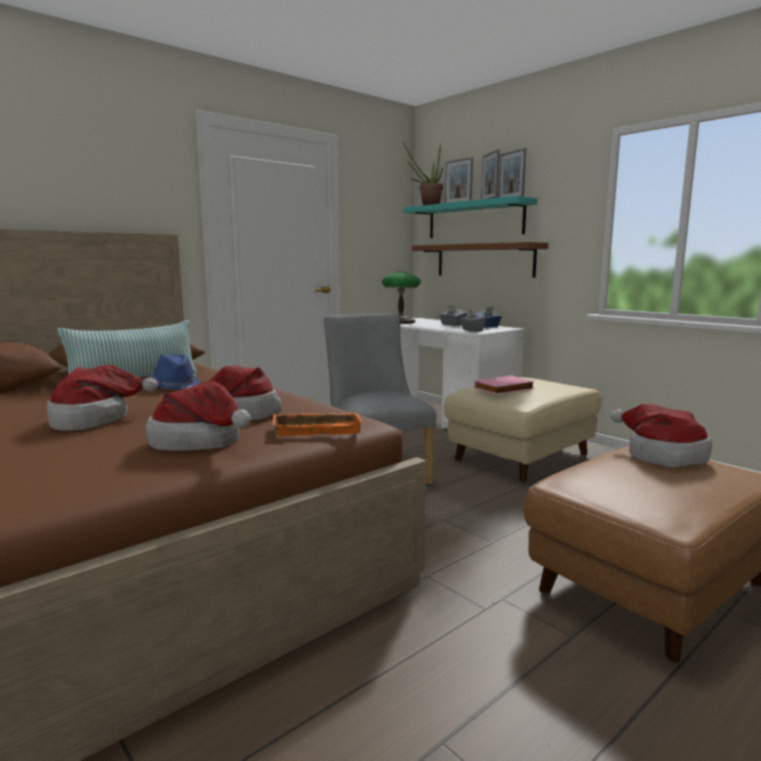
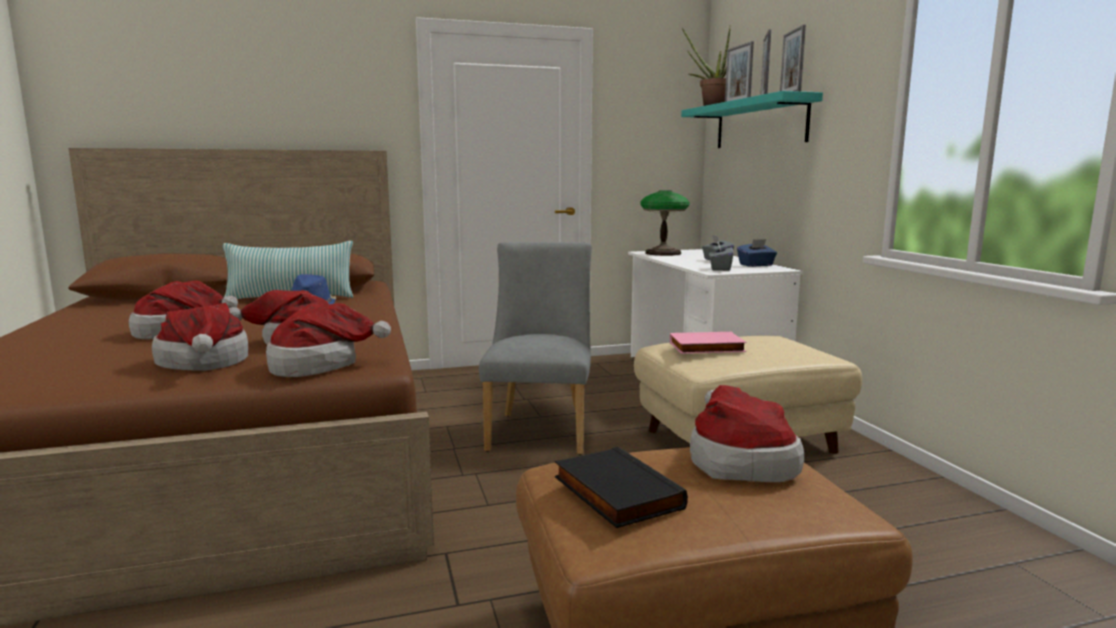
camera: 25 degrees right, 0 degrees up
orange tray [272,413,362,436] -> hat [266,303,391,377]
brown shelf [412,242,548,278] -> none
none -> black book [555,446,688,528]

